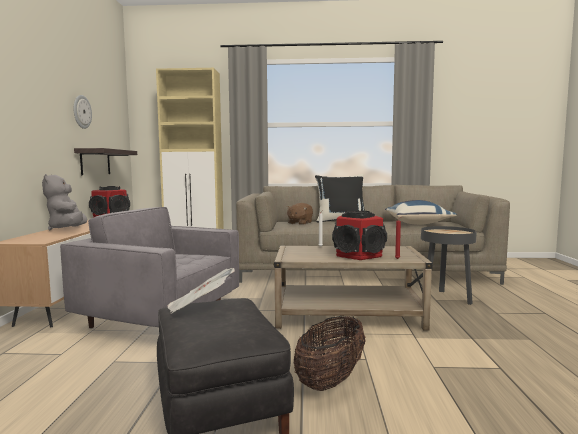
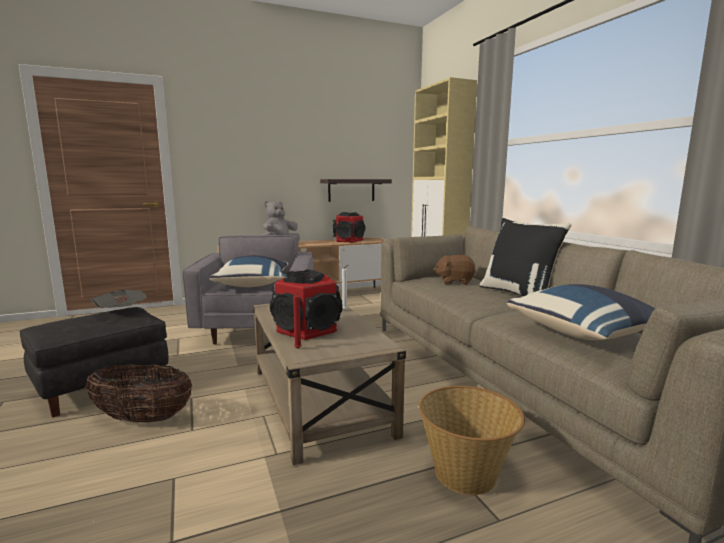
camera: 65 degrees right, 5 degrees up
wall clock [74,95,92,129] -> none
black side table [421,226,477,305] -> basket [419,386,525,495]
none -> blue pillow [209,255,288,287]

